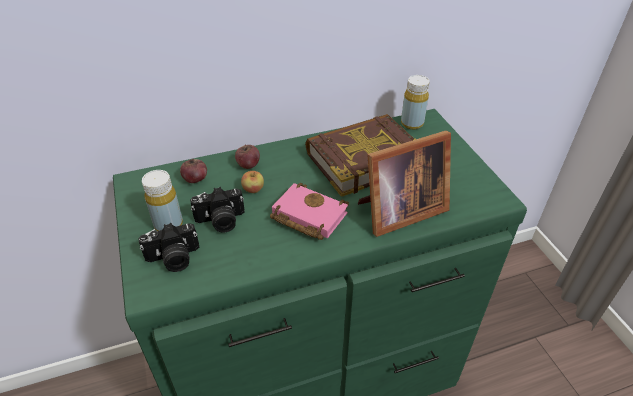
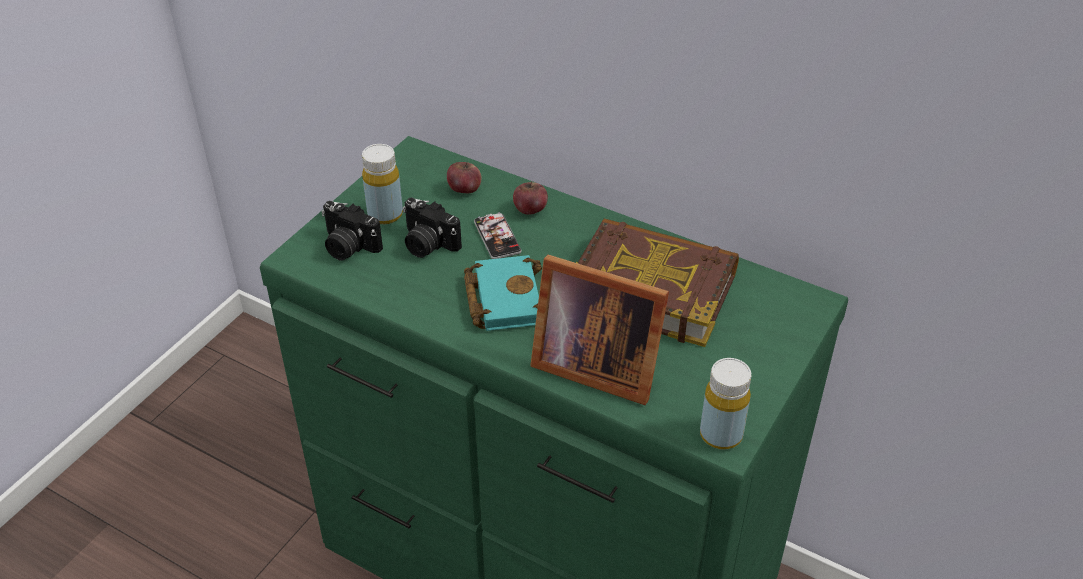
camera: 50 degrees right, 0 degrees up
apple [241,171,264,193] -> phone [474,212,522,259]
pink book [270,183,349,240] -> turquoise book [464,255,542,331]
yellow bottle [401,75,430,129] -> yellow bottle moved to [700,358,752,449]

